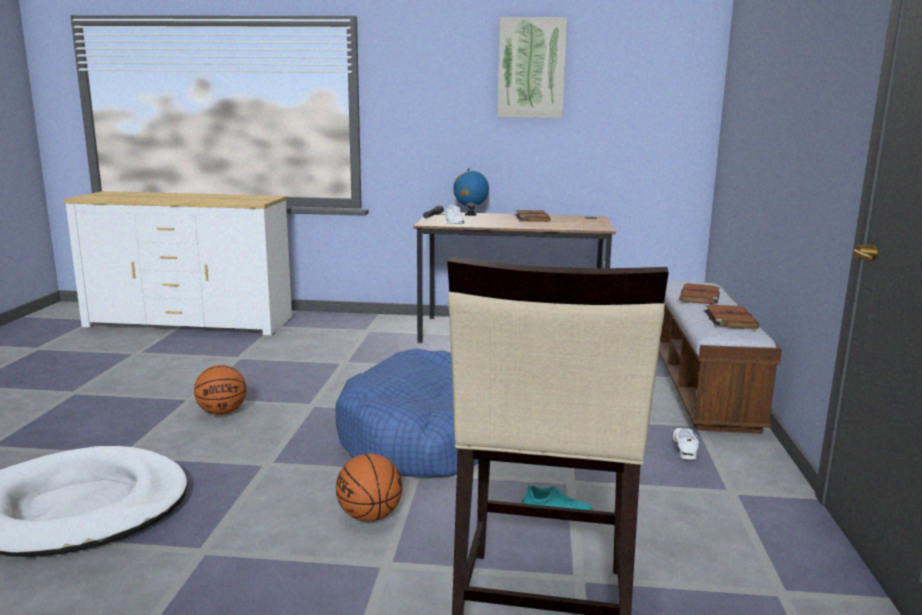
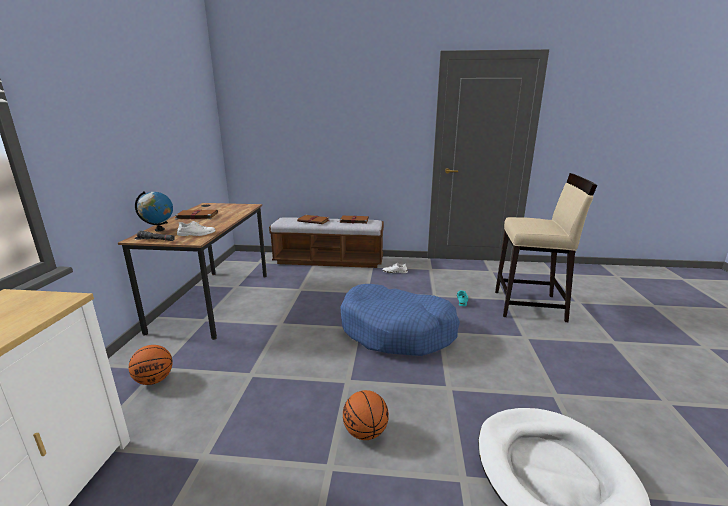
camera: 90 degrees left, 5 degrees up
basketball [336,453,402,522] -> basketball moved to [129,345,172,385]
picture [498,17,567,118] -> none

